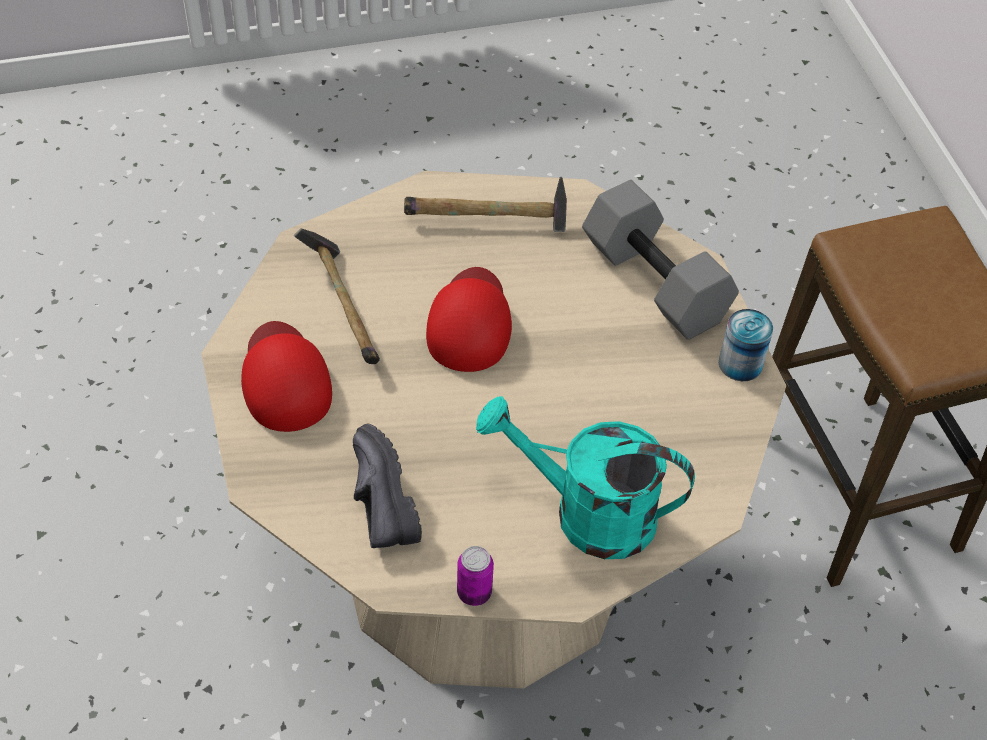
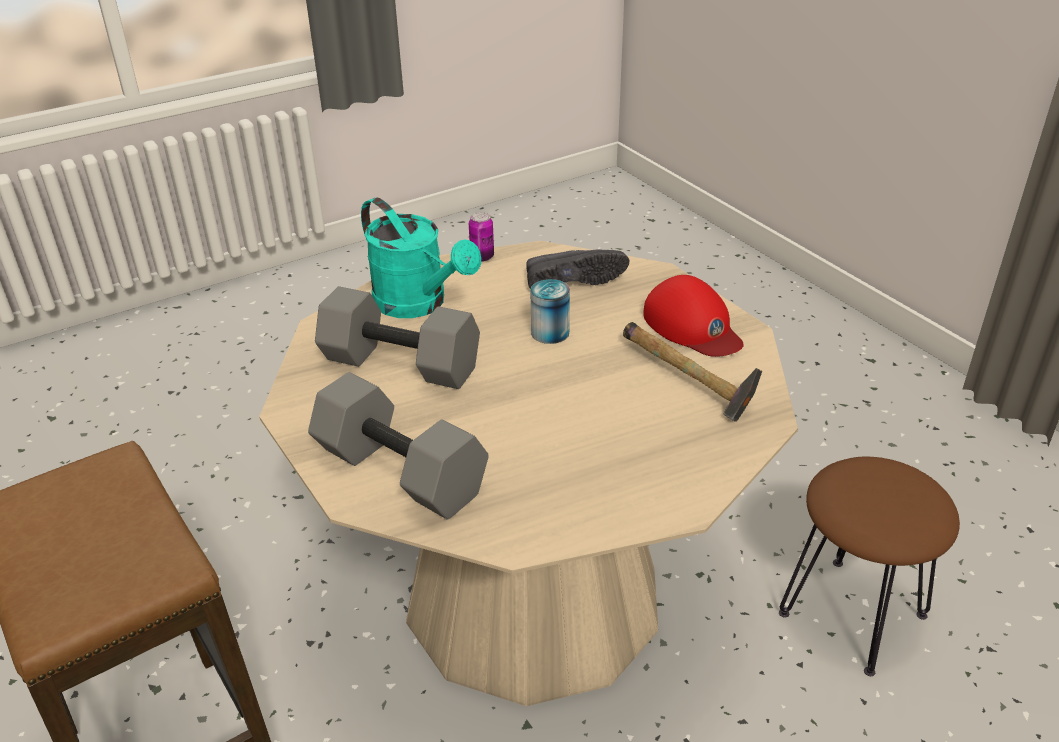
camera: 165 degrees right, 15 degrees down
black shoe [353,423,422,548] -> black shoe turned 60 degrees counterclockwise [526,250,629,289]
hammer [404,177,567,232] -> none
red cap [426,267,512,372] -> none
turquoise watering can [476,396,695,559] -> turquoise watering can turned 45 degrees clockwise [361,197,481,318]
can [719,309,773,381] -> can moved to [530,279,570,344]
none -> grey dumbbell [315,286,480,389]
none -> brown stool [779,457,960,676]

